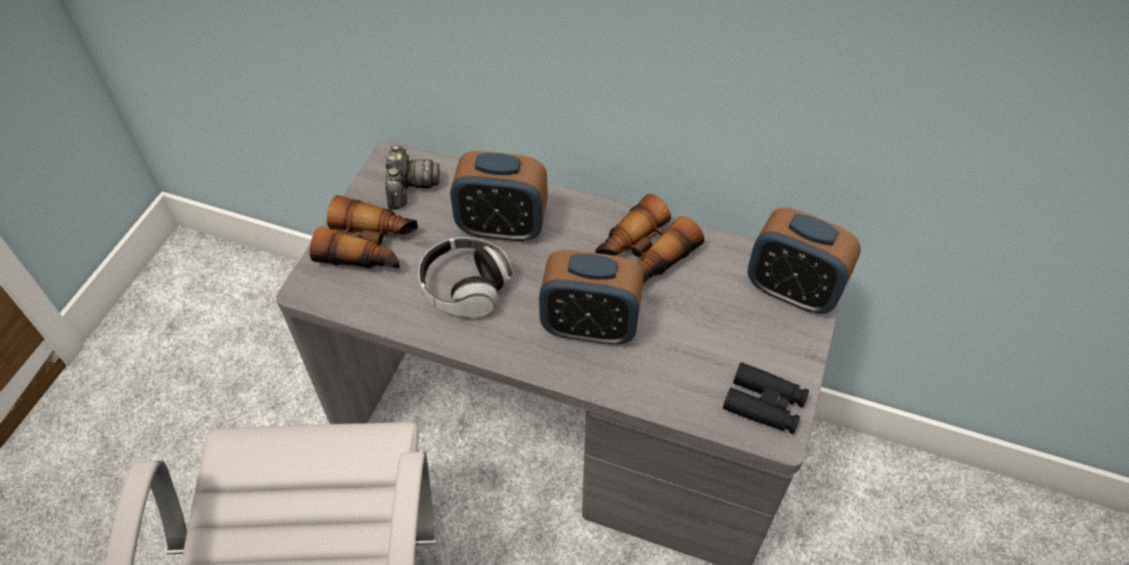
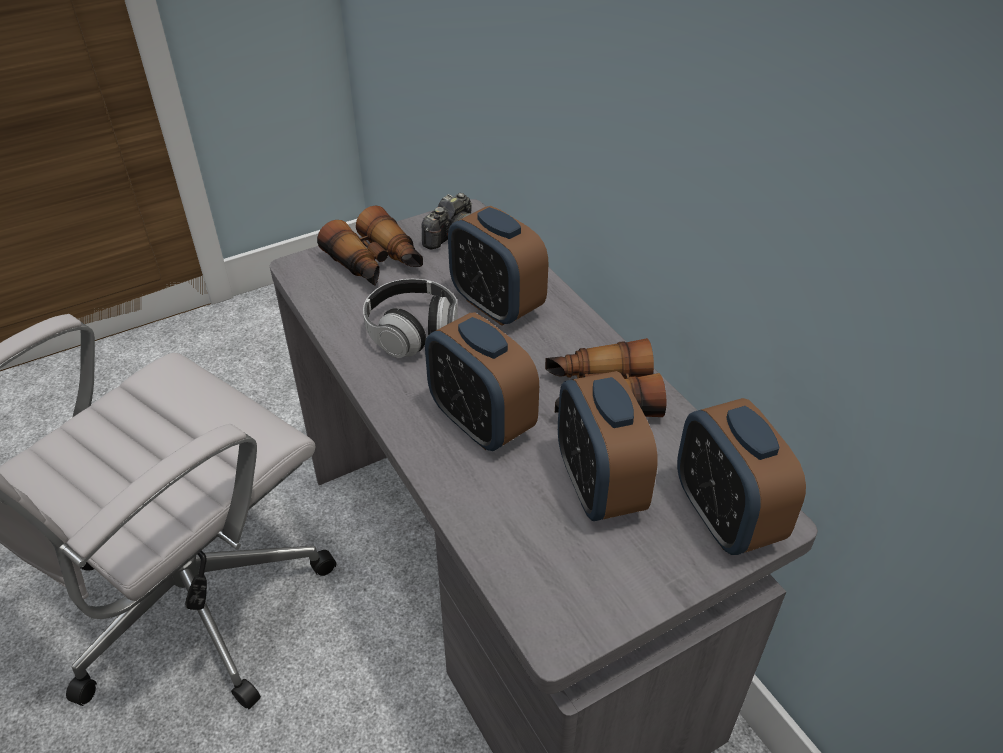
camera: 40 degrees right, 10 degrees down
black binoculars [723,362,809,434] -> none
none -> alarm clock [558,371,658,521]

